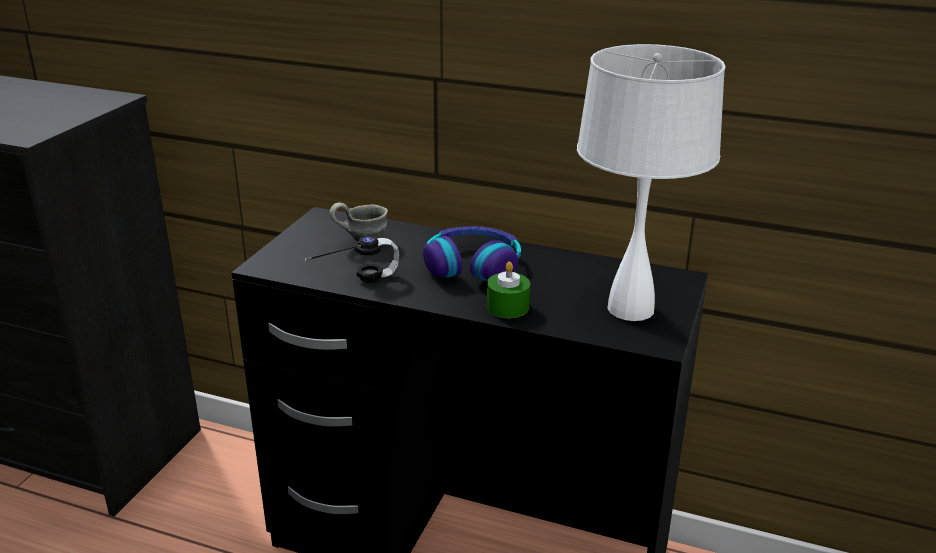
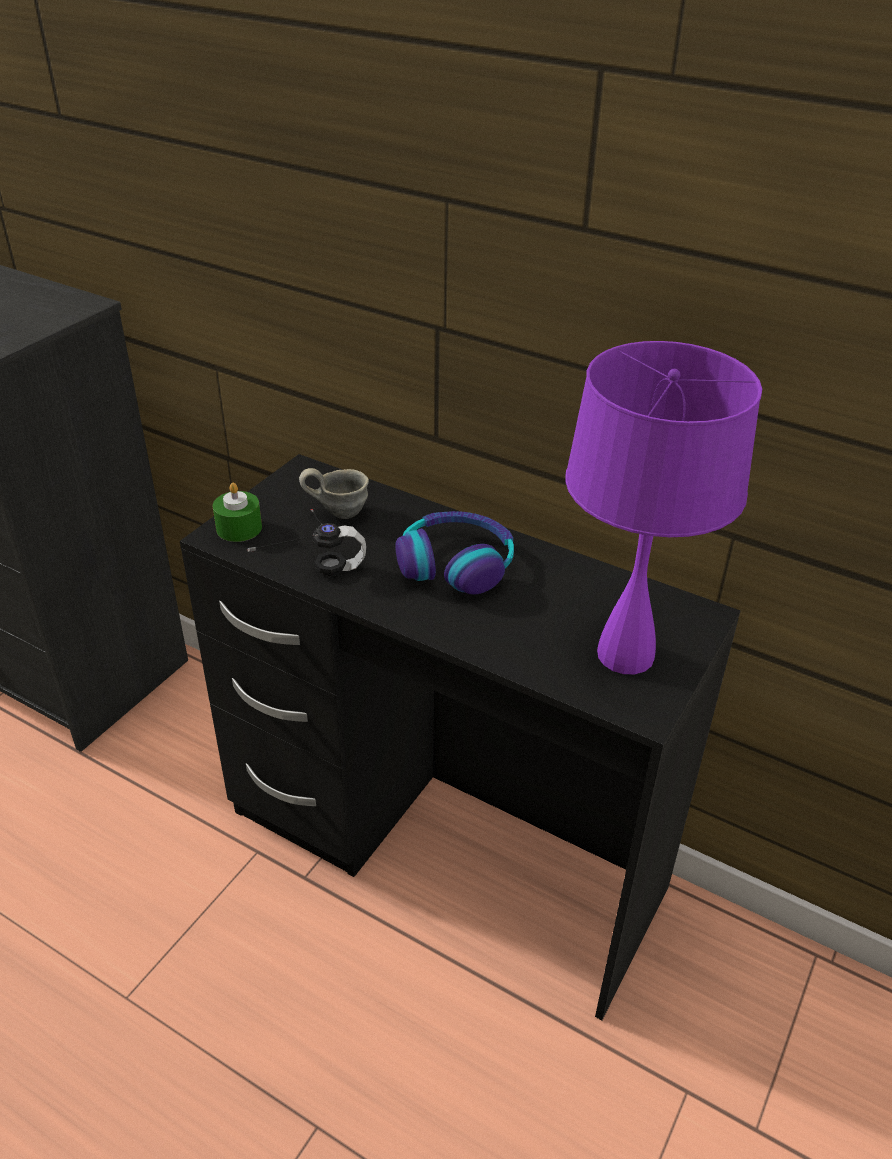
camera: 10 degrees right, 10 degrees up
green candle [487,262,530,318] -> green candle moved to [213,483,262,542]
white table lamp [577,44,725,321] -> purple table lamp [565,341,762,674]

